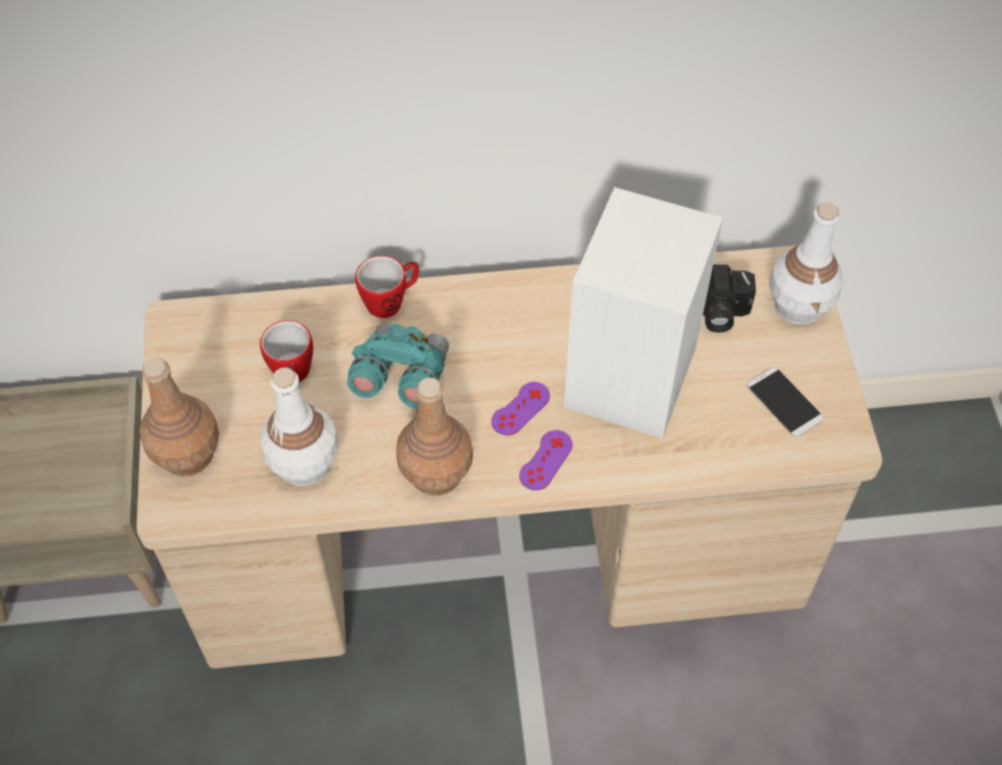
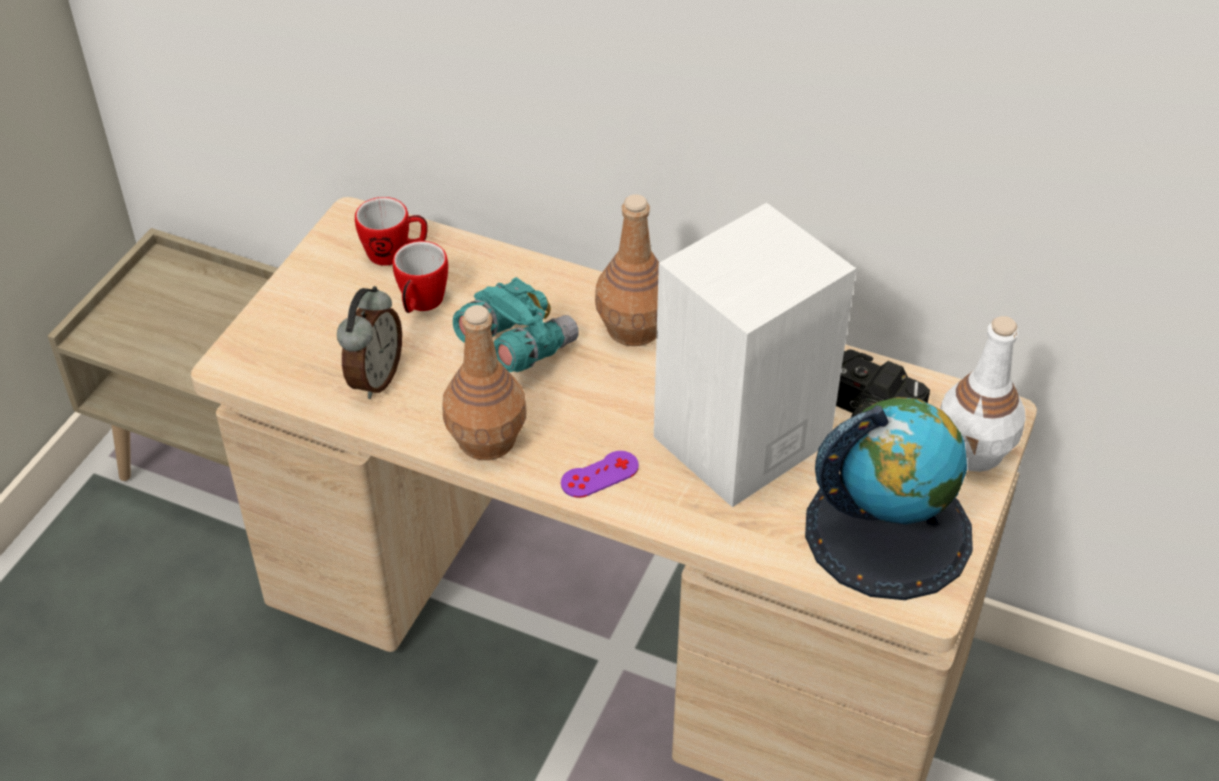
camera: 30 degrees right, 10 degrees down
brown bottle [139,358,219,476] -> brown bottle moved to [595,194,659,346]
white bottle [260,368,338,486] -> alarm clock [337,286,402,399]
mug [355,256,419,318] -> mug moved to [355,197,428,266]
purple game controller [491,382,550,435] -> none
phone [747,367,823,437] -> globe [805,397,973,600]

